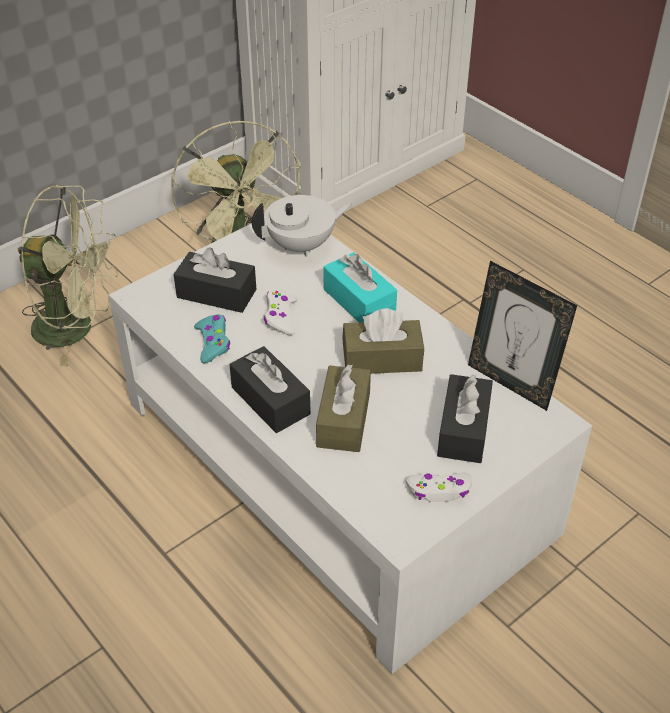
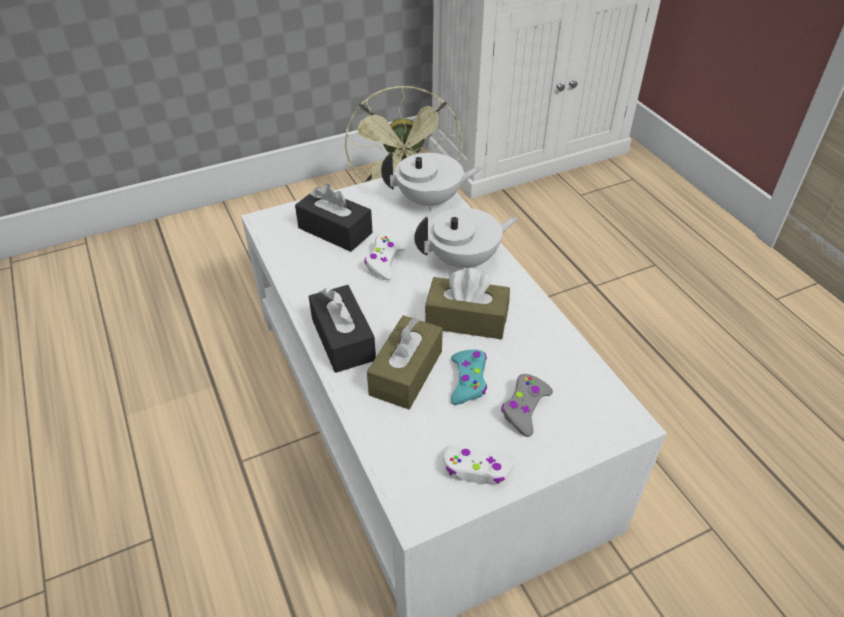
camera: 15 degrees right, 0 degrees up
green fan [17,185,118,366] -> none
turquoise game controller [194,314,230,363] -> turquoise game controller moved to [451,350,487,405]
turquoise tissue box [323,252,397,322] -> white teapot [414,208,518,268]
black tissue box [437,374,493,463] -> grey game controller [501,374,553,437]
picture frame [468,261,577,411] -> none

